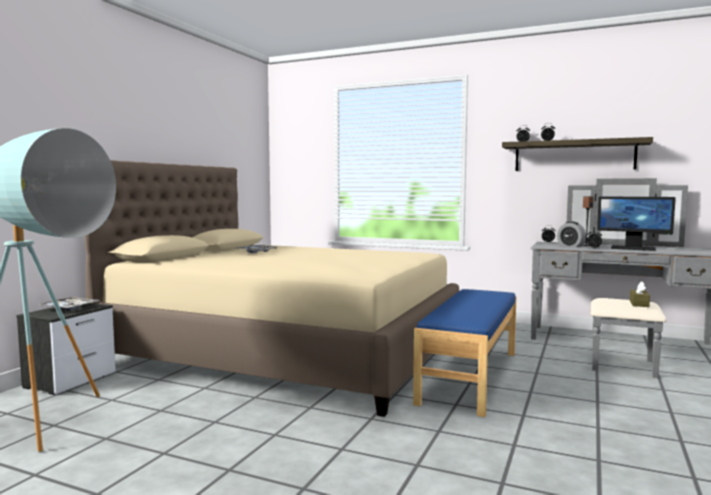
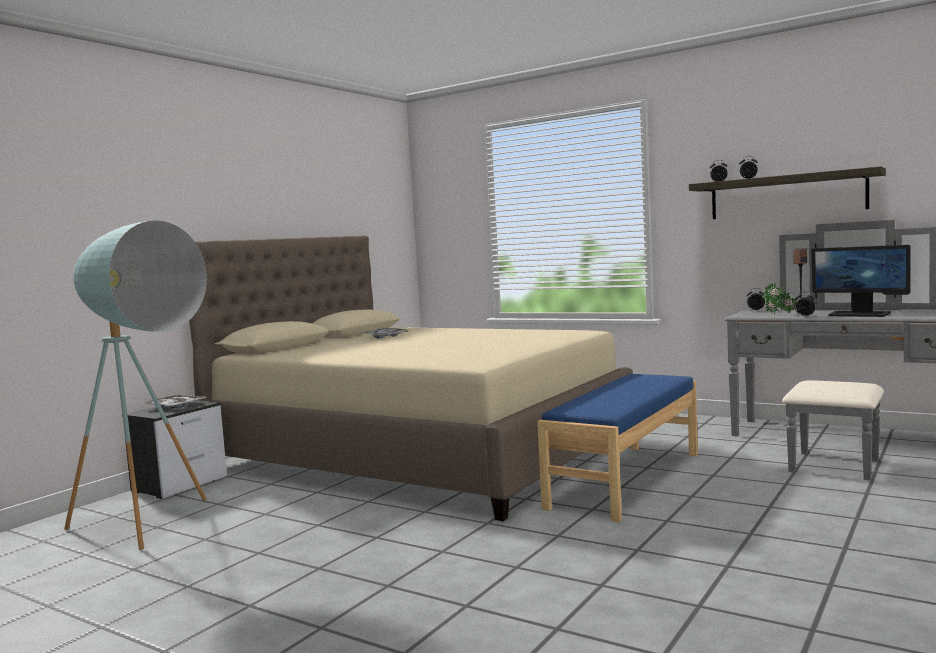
camera: 10 degrees right, 0 degrees up
alarm clock [557,222,586,247] -> potted plant [762,283,797,314]
brown tissue box [630,281,650,307] -> none

